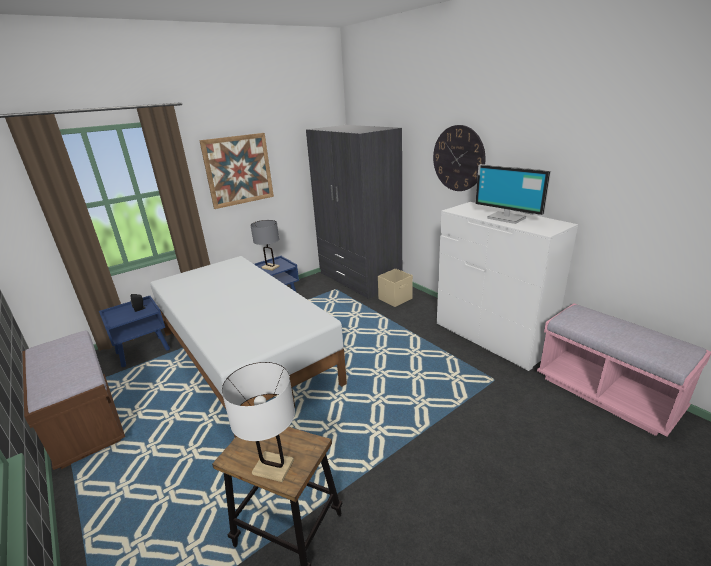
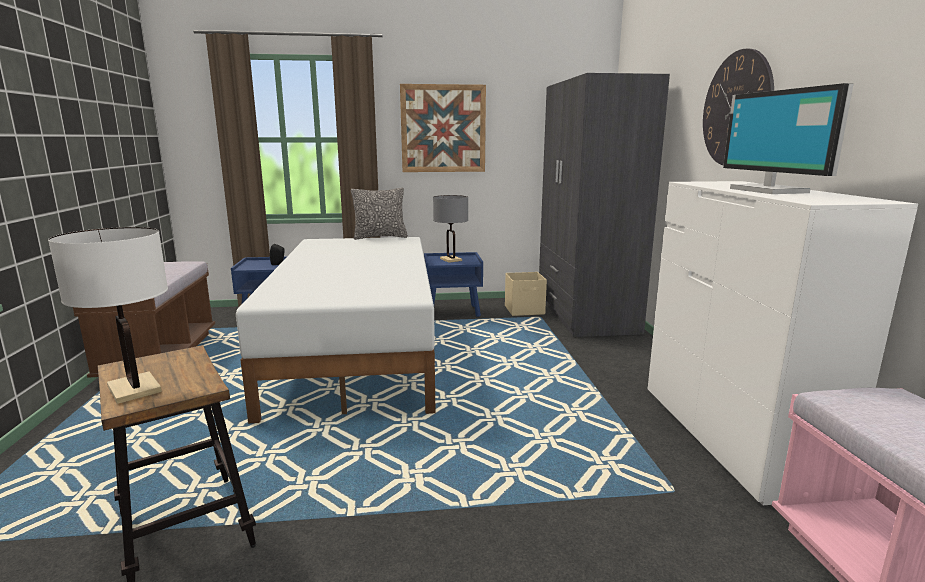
camera: 30 degrees right, 10 degrees down
beige storage box [378,268,413,307] -> beige storage box moved to [505,272,547,316]
none -> pillow [351,188,408,240]

